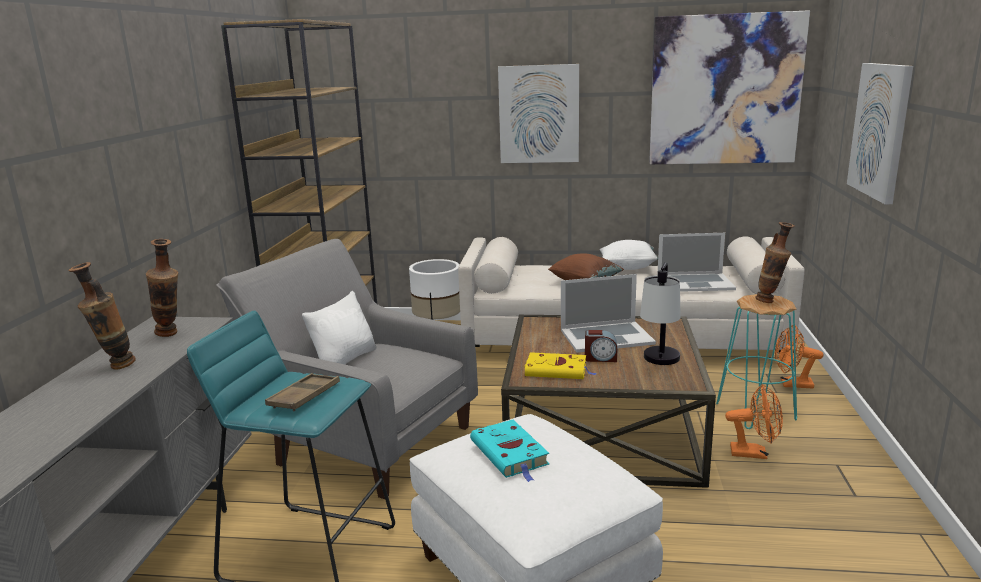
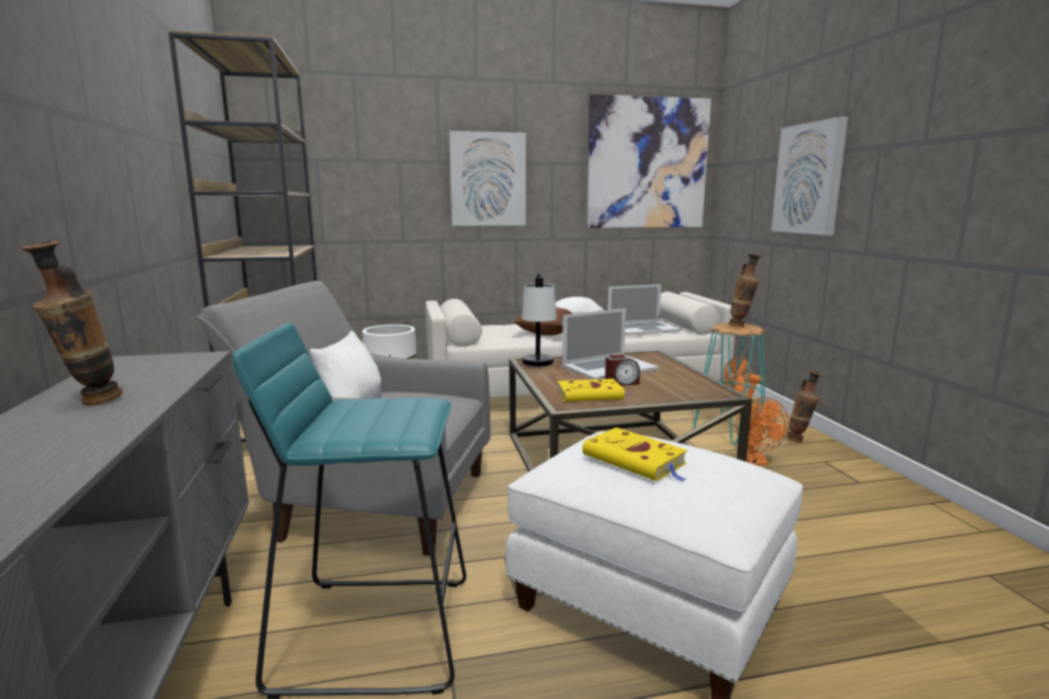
camera: 20 degrees left, 5 degrees down
vase [146,239,178,337] -> vase moved to [786,370,822,442]
brown tray [265,373,340,411] -> none
turquoise book [470,420,549,482] -> yellow book [582,427,688,482]
table lamp [640,262,681,365] -> table lamp moved to [522,273,556,366]
orange fan [725,384,783,459] -> orange fan turned 90 degrees clockwise [736,397,789,466]

